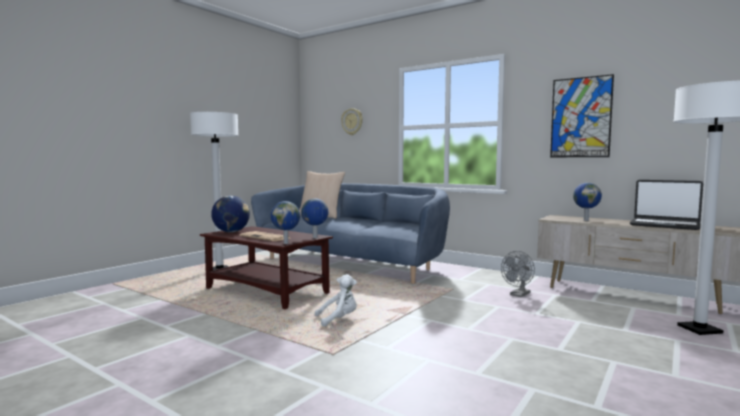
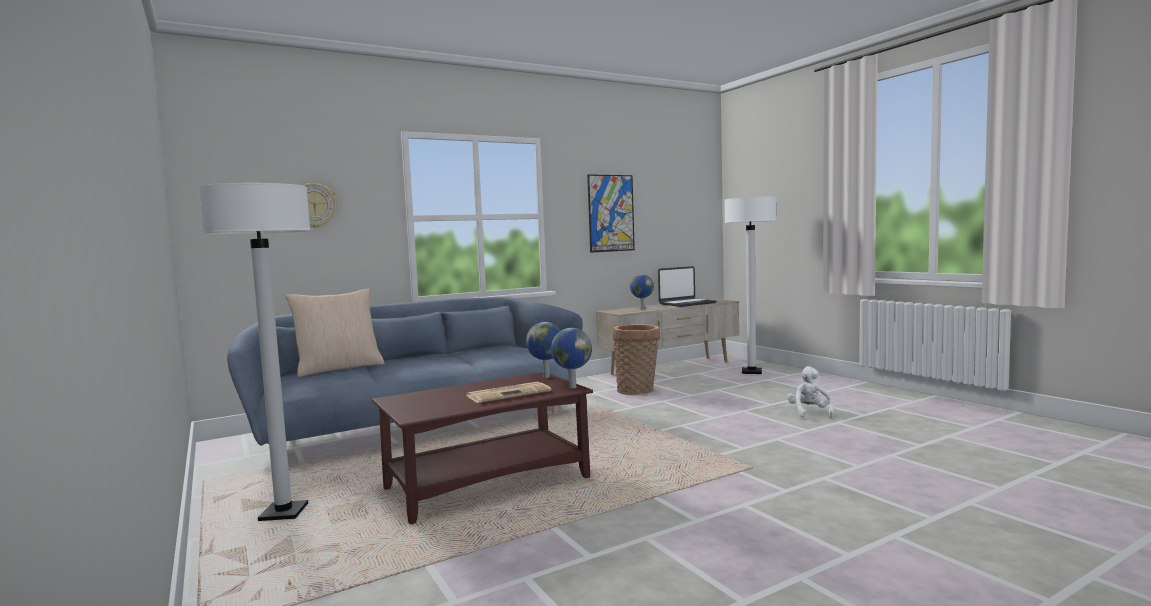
camera: 65 degrees left, 0 degrees up
globe [211,196,250,232] -> none
white plush toy [315,274,357,327] -> white plush toy moved to [787,366,834,419]
grey fan [501,251,535,297] -> basket [613,324,660,395]

